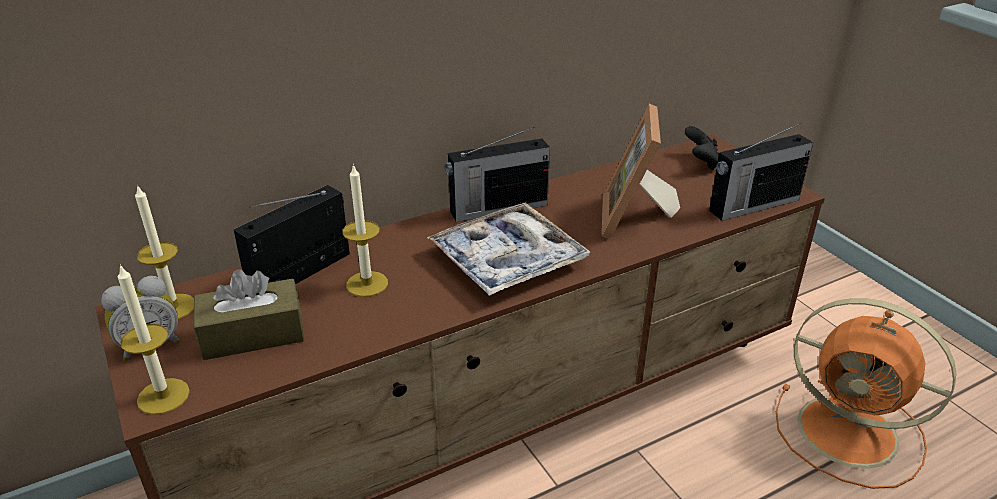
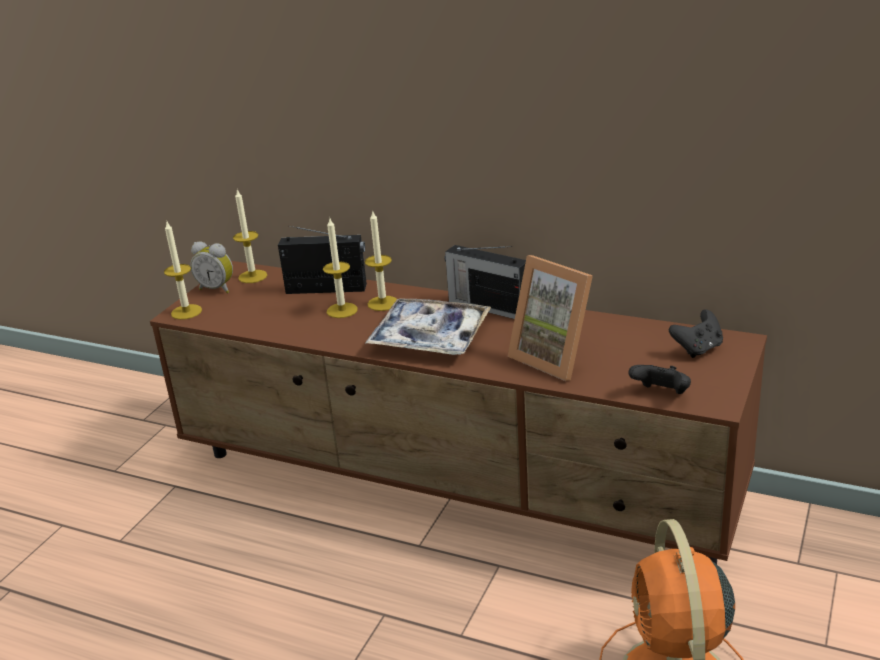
camera: 55 degrees right, 5 degrees down
brown tissue box [193,269,304,360] -> none
picture frame [602,104,680,239] -> picture frame turned 105 degrees counterclockwise [507,255,593,381]
radio [709,123,813,221] -> black game controller [628,365,691,394]
none -> candle [365,210,397,311]

